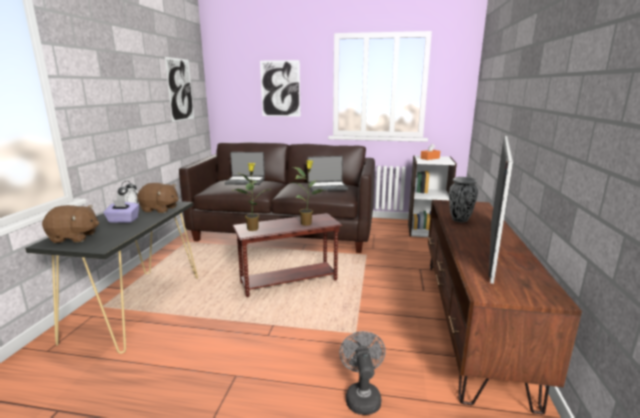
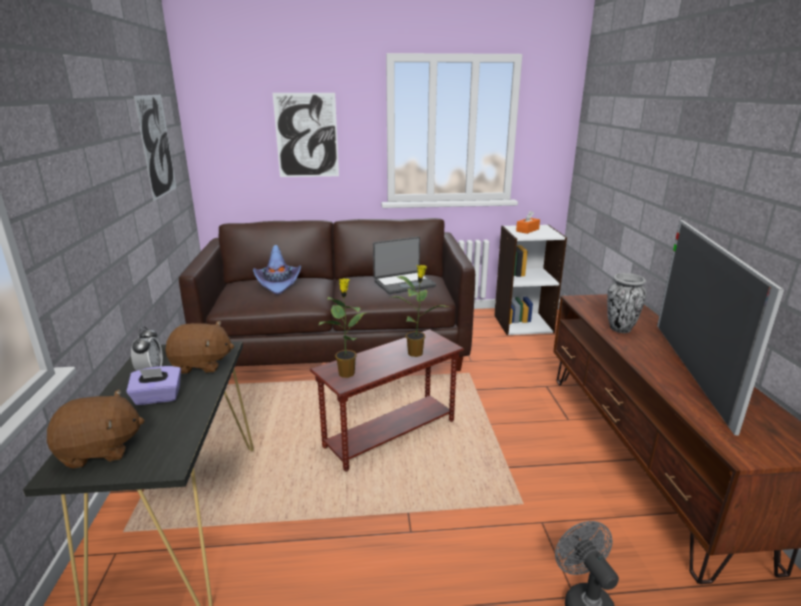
camera: 15 degrees left, 5 degrees up
laptop [225,152,265,185] -> purple hat [253,245,301,295]

